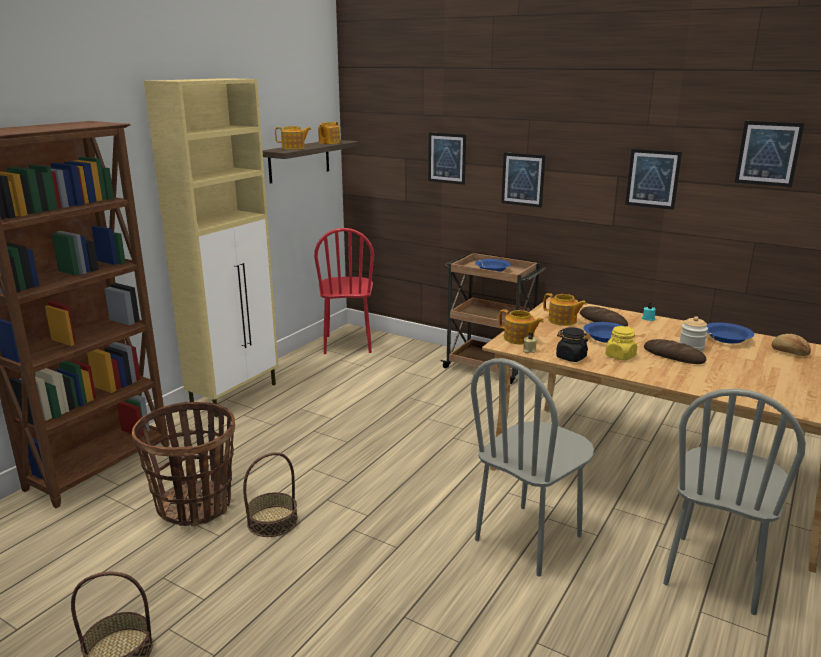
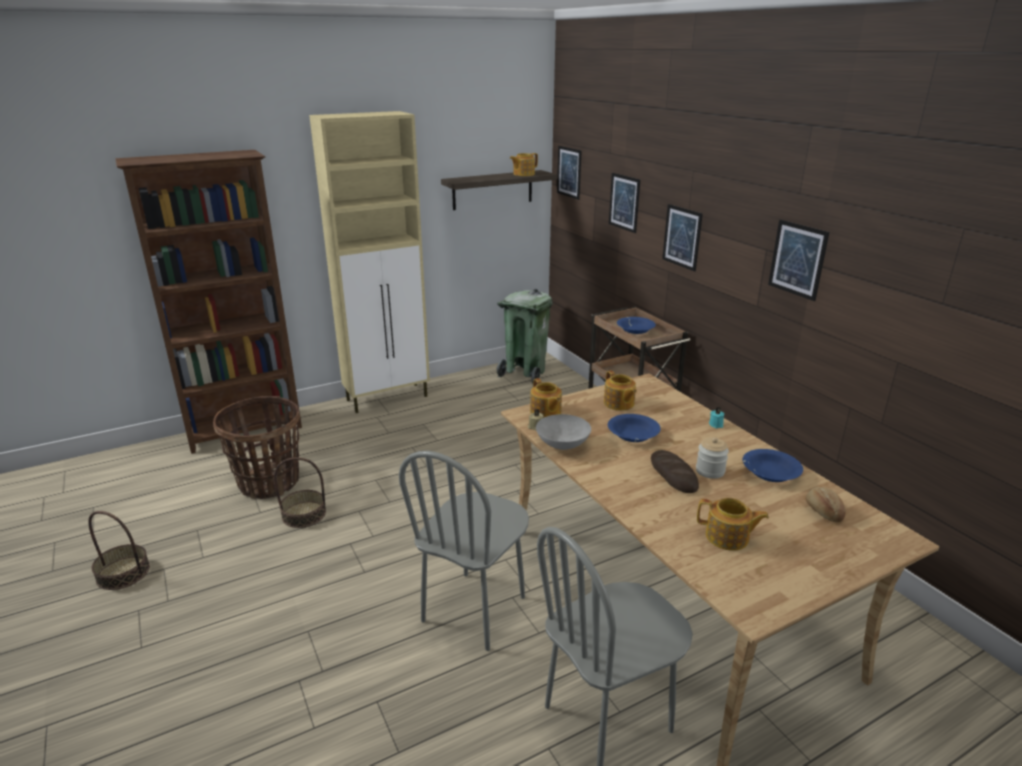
camera: 30 degrees right, 5 degrees up
teapot [275,126,311,150] -> teapot moved to [697,498,769,551]
red chair [314,228,374,354] -> green trash can [496,289,552,384]
grey chair [471,358,594,577] -> grey chair turned 45 degrees counterclockwise [399,451,529,651]
black jar [556,327,588,362] -> grey bowl [536,414,591,450]
bread [580,306,628,326] -> none
yellow jar [605,326,637,361] -> none
picture [735,121,804,187] -> picture moved to [557,146,582,200]

